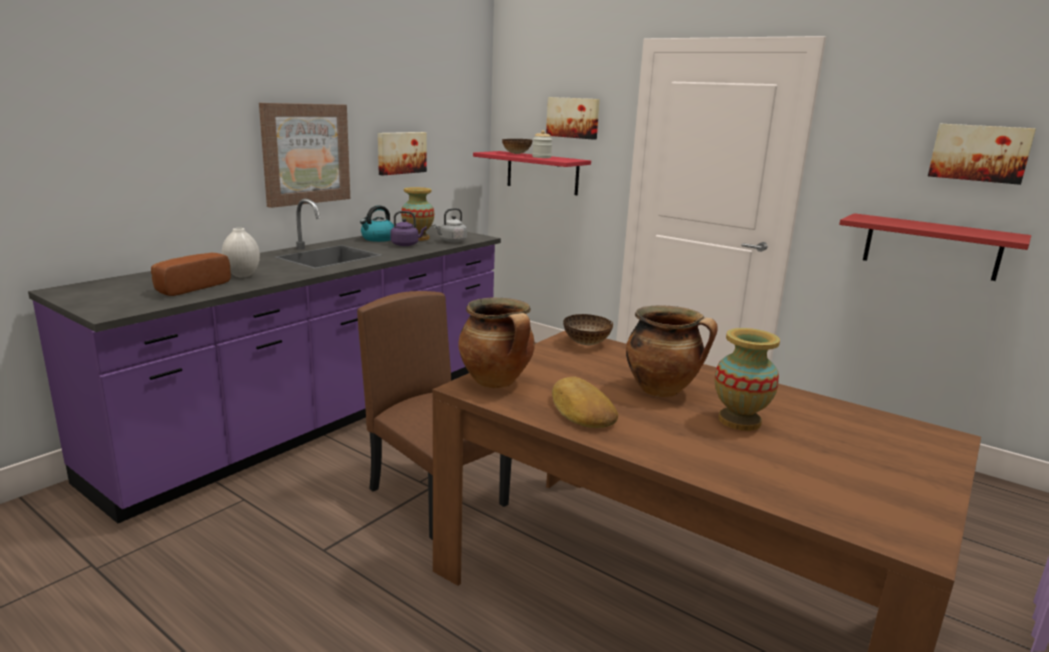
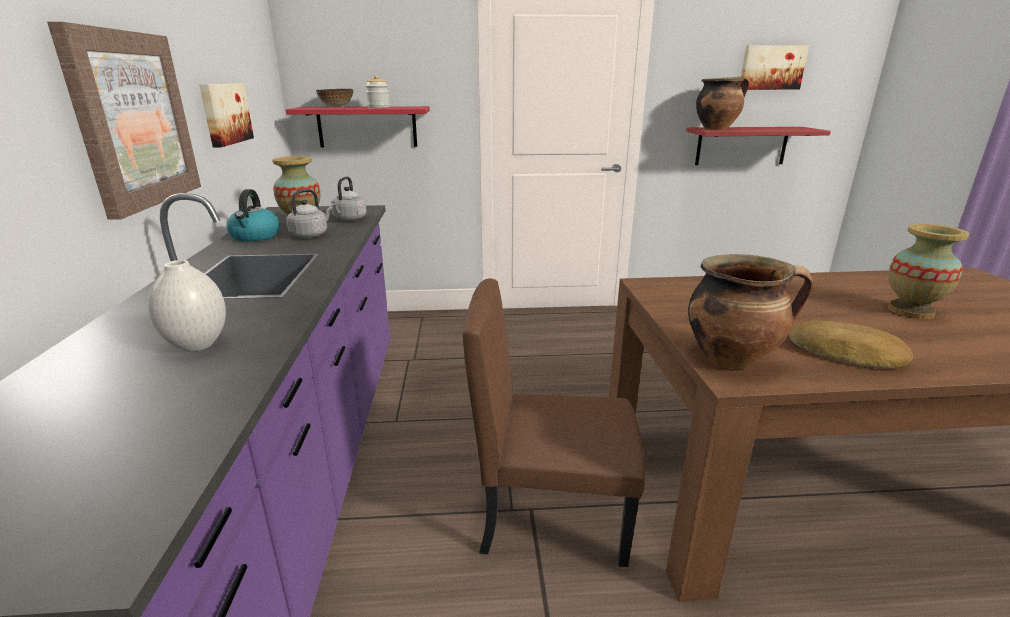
camera: 40 degrees left, 5 degrees up
bread [151,253,231,296] -> none
purple kettle [390,211,427,246] -> grey kettle [286,189,333,238]
picture [546,97,600,140] -> none
bowl [563,314,613,345] -> none
cooking pot [626,305,718,397] -> cooking pot moved to [696,77,749,130]

